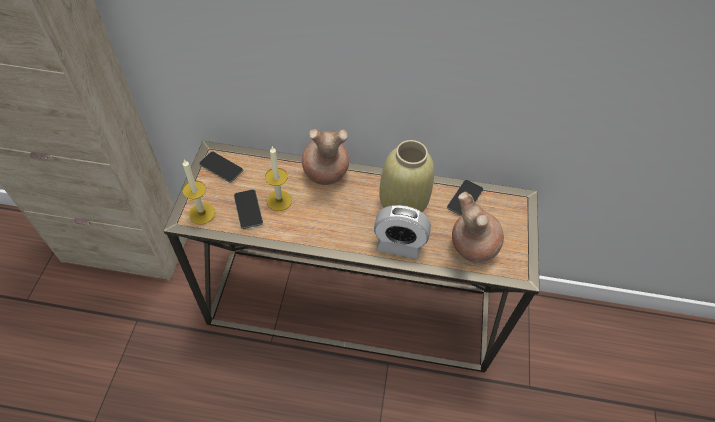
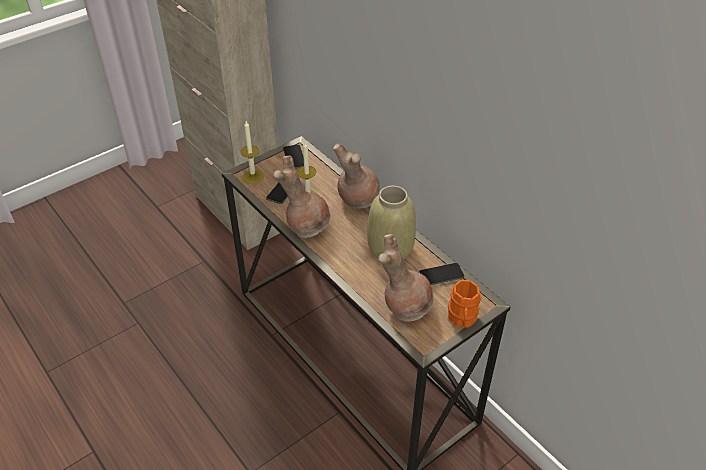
camera: 45 degrees right, 10 degrees down
alarm clock [374,205,431,259] -> none
none -> brown vase [273,156,331,238]
none -> orange mug [448,280,481,328]

